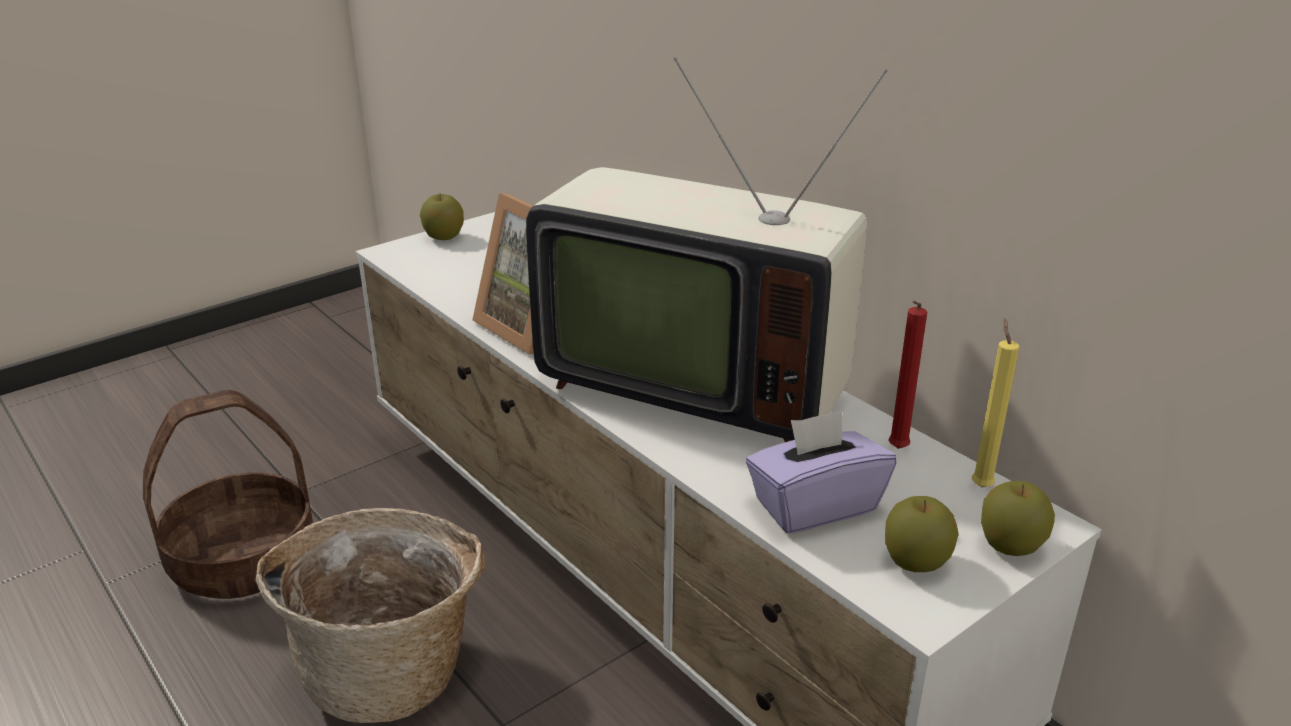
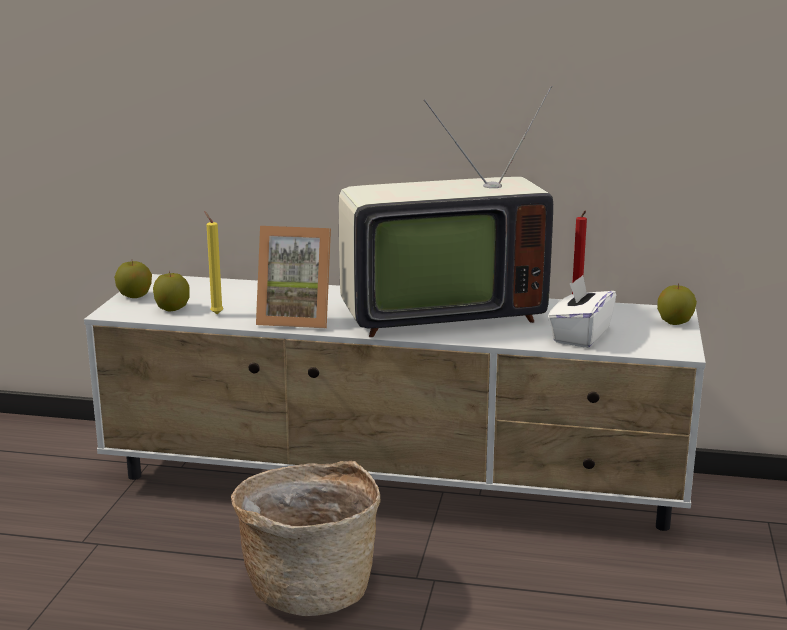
camera: 40 degrees left, 10 degrees down
basket [143,390,313,599] -> none
purple tissue box [746,410,897,534] -> white tissue box [548,275,616,348]
apple [885,496,959,572] -> apple moved to [153,271,190,311]
yellow candle [972,318,1019,487] -> yellow candle moved to [204,211,223,314]

